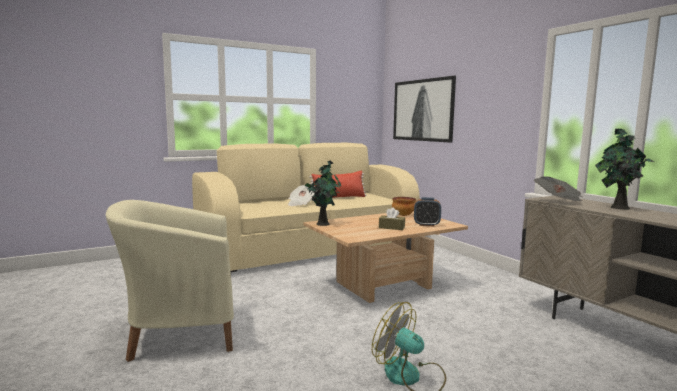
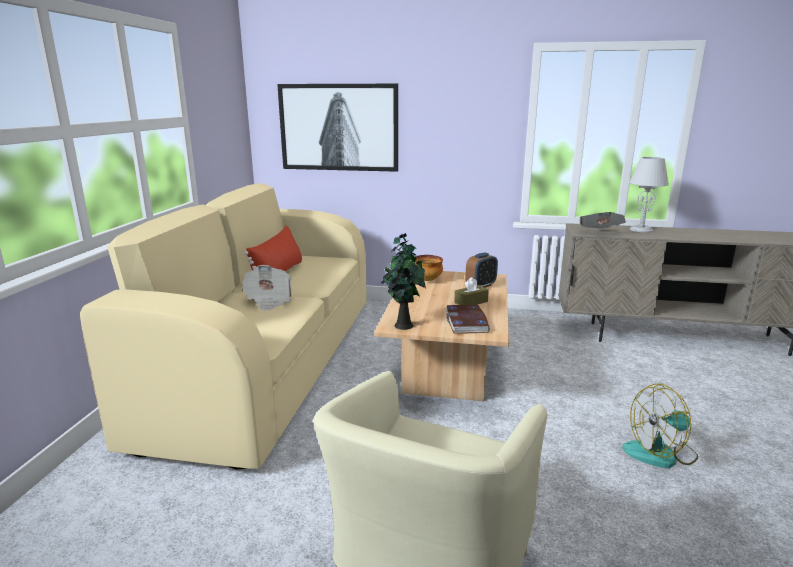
camera: 50 degrees left, 10 degrees up
potted plant [595,129,654,210] -> grey table lamp [629,157,669,233]
none -> book [445,305,490,334]

